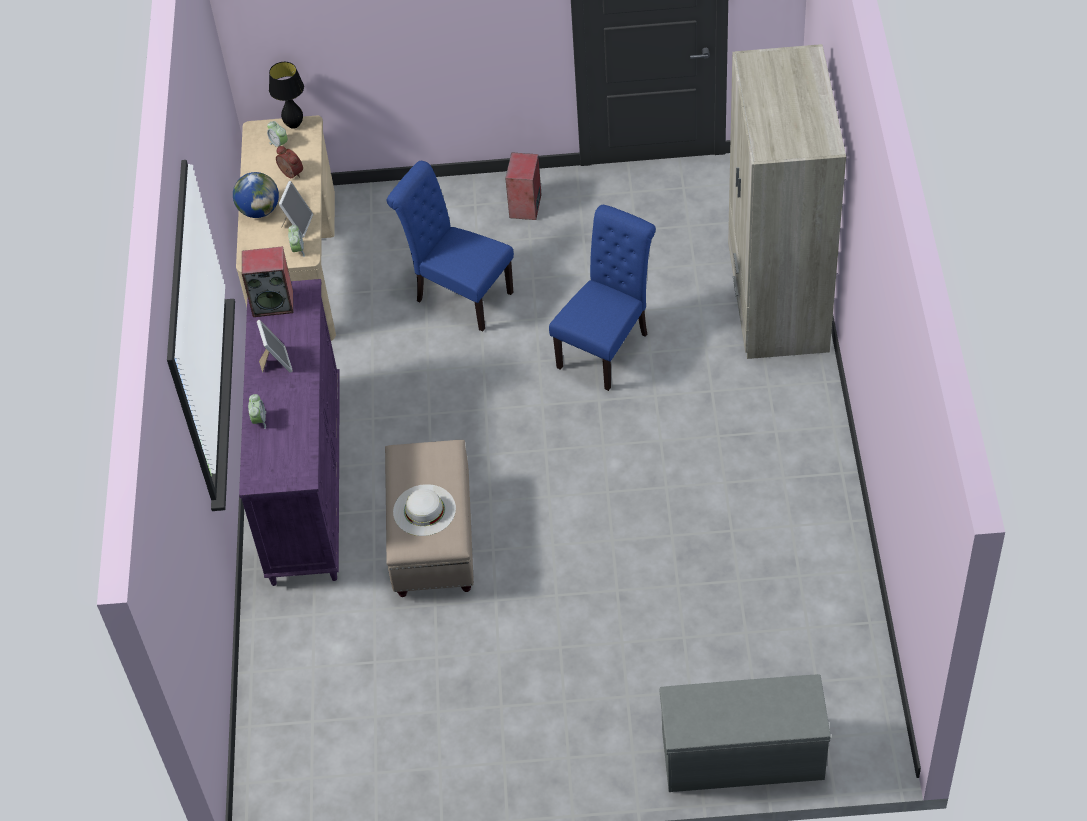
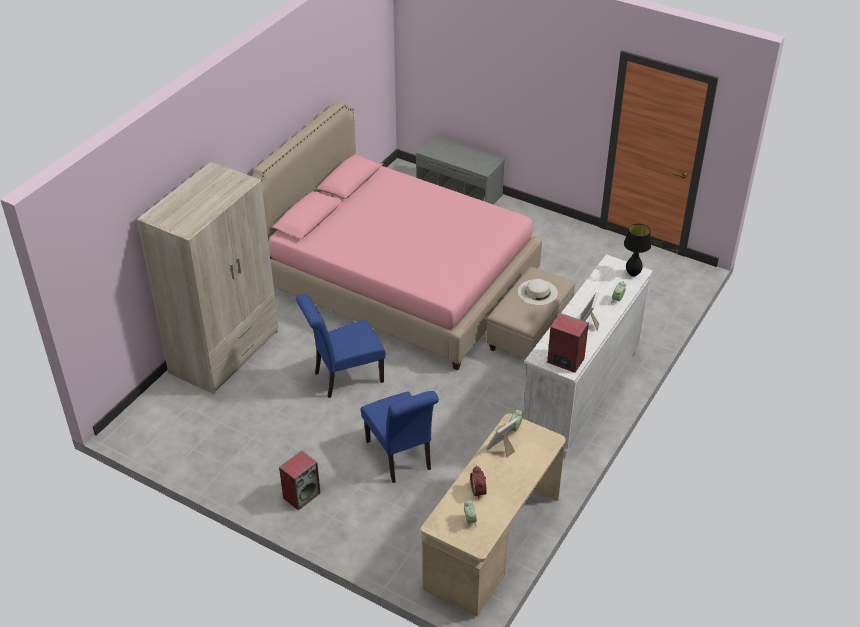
camera: 150 degrees left, 10 degrees down
globe [233,172,279,218] -> none
purple dresser [239,279,340,586] -> white dresser [523,254,653,459]
black table lamp [269,62,304,129] -> black table lamp moved to [624,224,651,277]
none -> pink bed [253,101,542,370]

